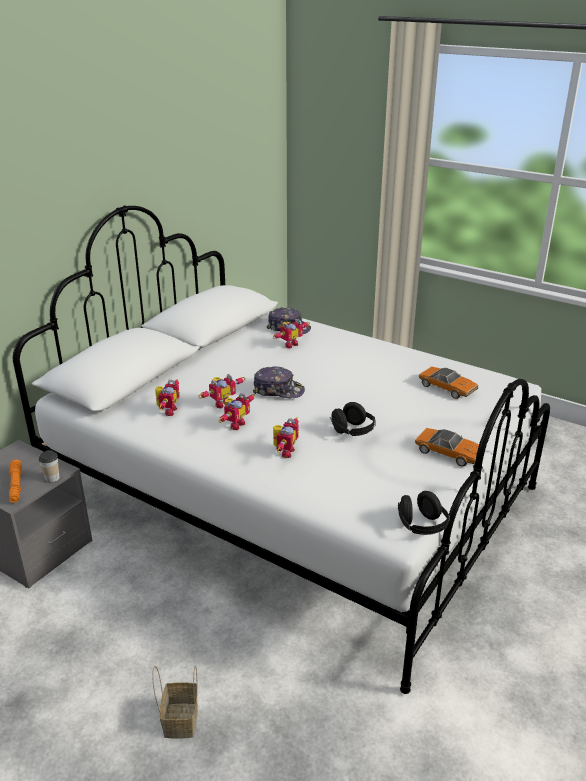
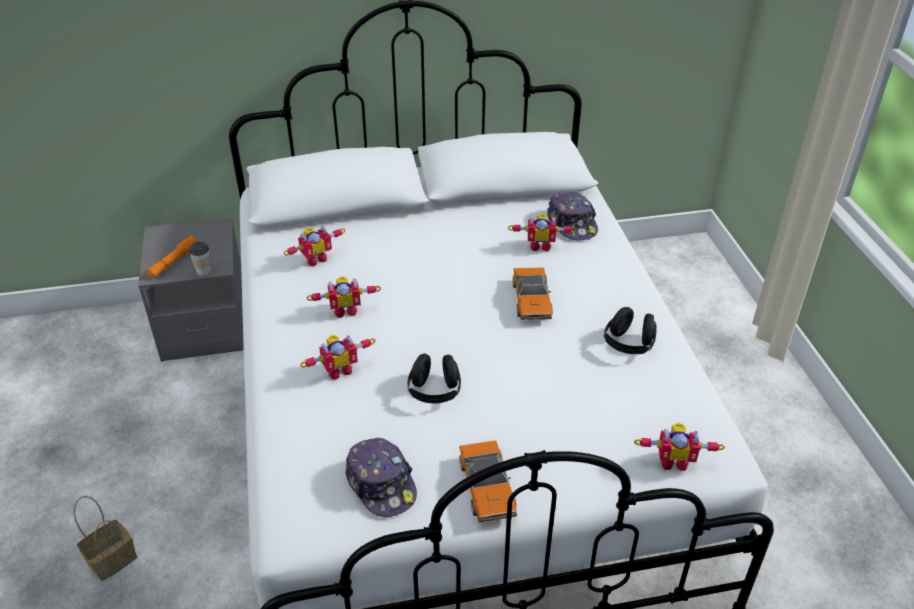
camera: 45 degrees right, 10 degrees up
toy robot [198,374,245,409] -> toy robot moved to [634,423,725,471]
cap [253,367,305,398] -> cap moved to [345,438,417,517]
black headphones [398,491,450,535] -> black headphones moved to [603,307,657,354]
toy car [419,366,479,399] -> toy car moved to [513,267,552,320]

